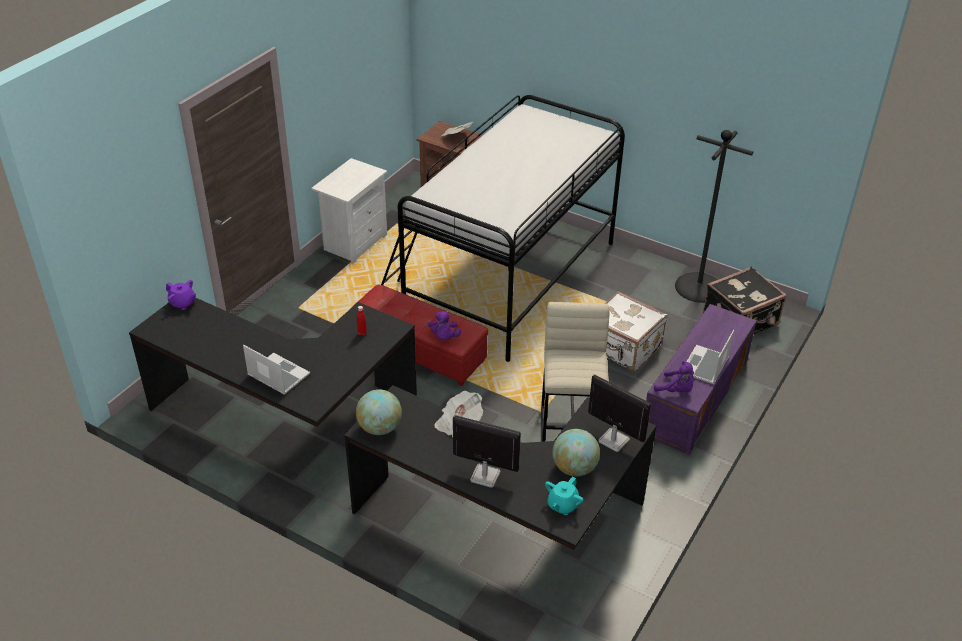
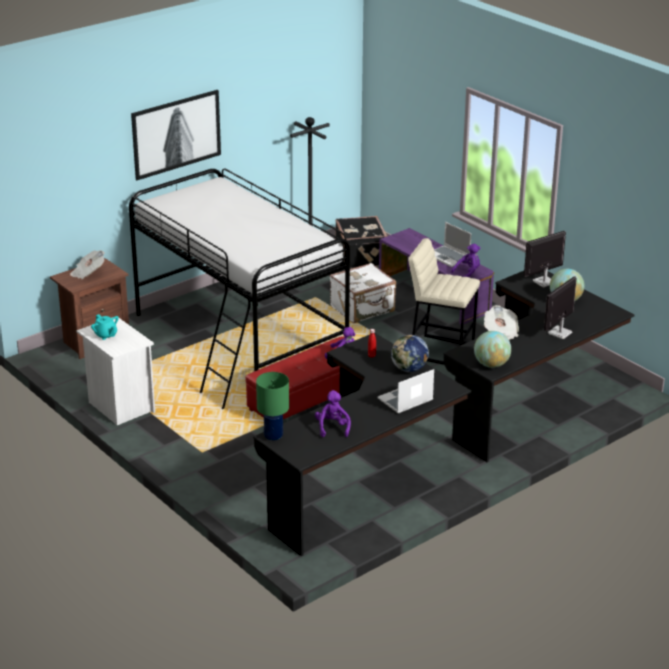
camera: 70 degrees left, 10 degrees down
purple teapot [166,280,196,310] -> green table lamp [256,372,289,441]
turquoise teapot [545,476,583,515] -> turquoise teapot moved to [91,314,119,340]
none -> picture [131,90,221,180]
none -> purple plush toy [315,390,351,437]
none -> globe [391,335,429,372]

